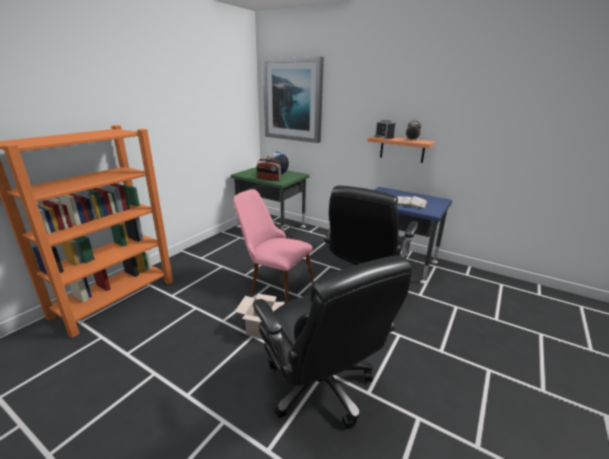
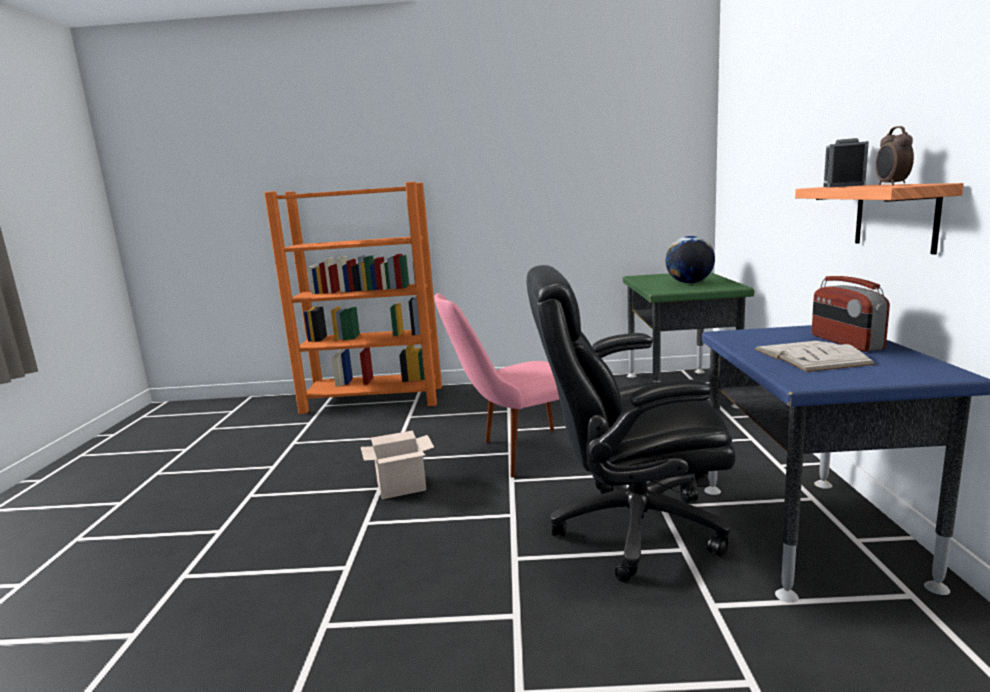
camera: 60 degrees right, 10 degrees down
pink chair [233,189,313,303] -> pink chair turned 105 degrees counterclockwise [434,293,559,478]
black office chair [253,256,412,429] -> none
radio [257,159,281,181] -> radio moved to [812,276,890,352]
picture [263,57,324,143] -> none

